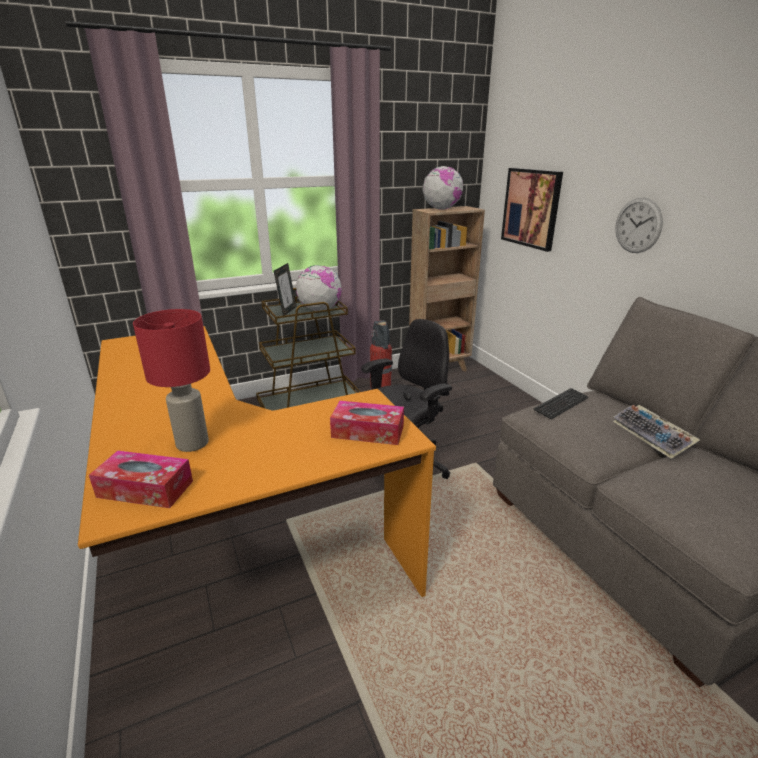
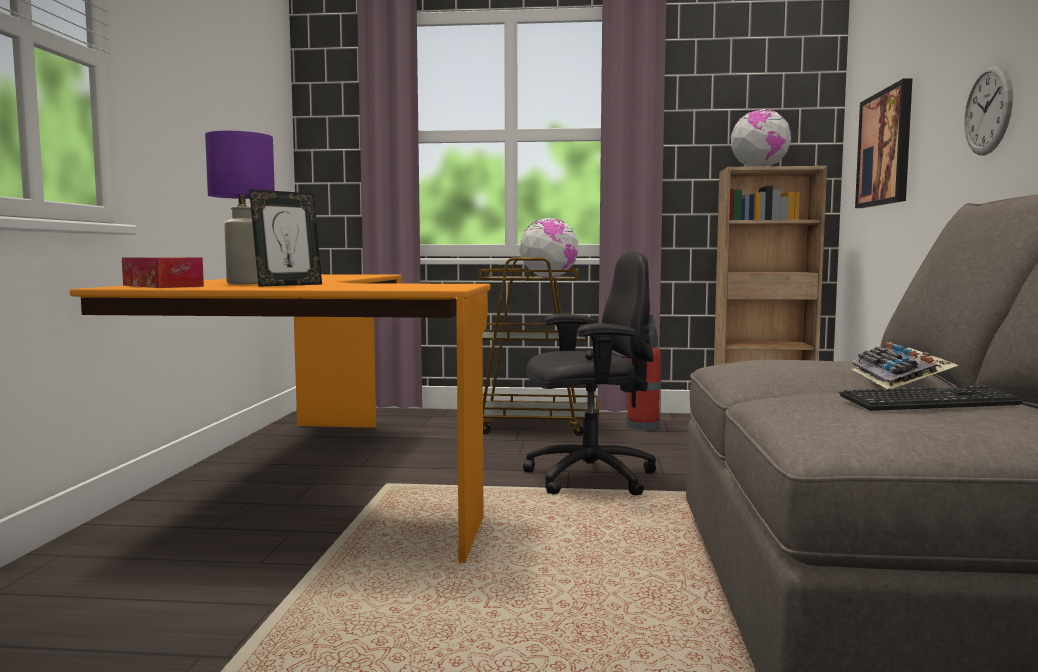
camera: 30 degrees right, 20 degrees down
red table lamp [133,309,210,452] -> purple table lamp [205,131,275,284]
picture frame [274,263,297,316] -> picture frame moved to [249,189,322,287]
tissue box [330,401,404,445] -> none
keyboard [533,388,588,419] -> keyboard moved to [839,385,1023,411]

